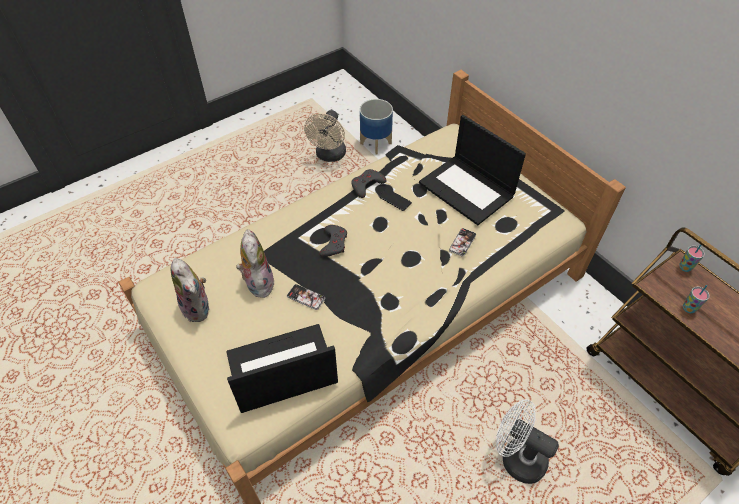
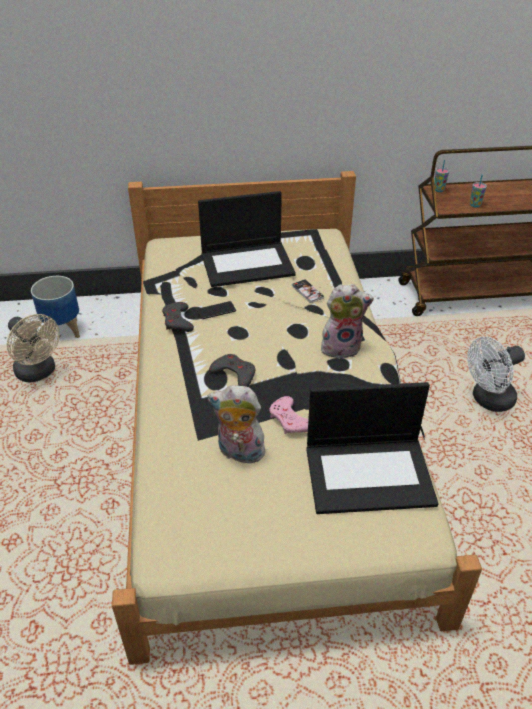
camera: 60 degrees left, 10 degrees down
plush toy [171,258,209,322] -> plush toy moved to [321,284,374,359]
laptop [226,324,338,413] -> laptop turned 105 degrees counterclockwise [306,382,438,514]
phone [287,284,325,310] -> pink game controller [269,396,308,434]

